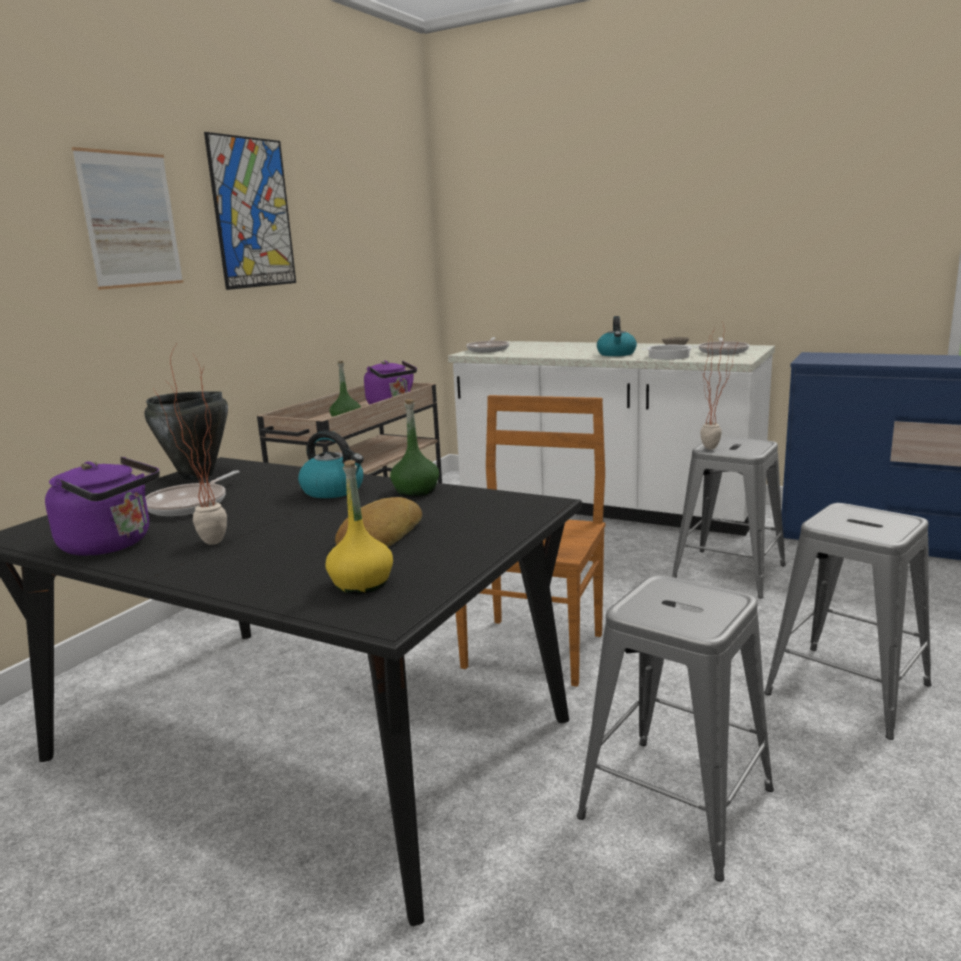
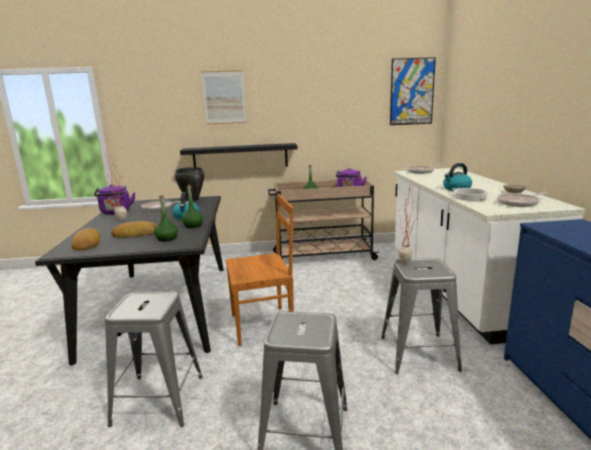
camera: 55 degrees right, 0 degrees up
picture [204,132,296,290] -> picture moved to [390,57,436,125]
yellow bottle [325,460,393,594] -> bread [71,228,100,251]
none -> green bottle [154,195,178,242]
none -> black shelf [180,143,297,167]

